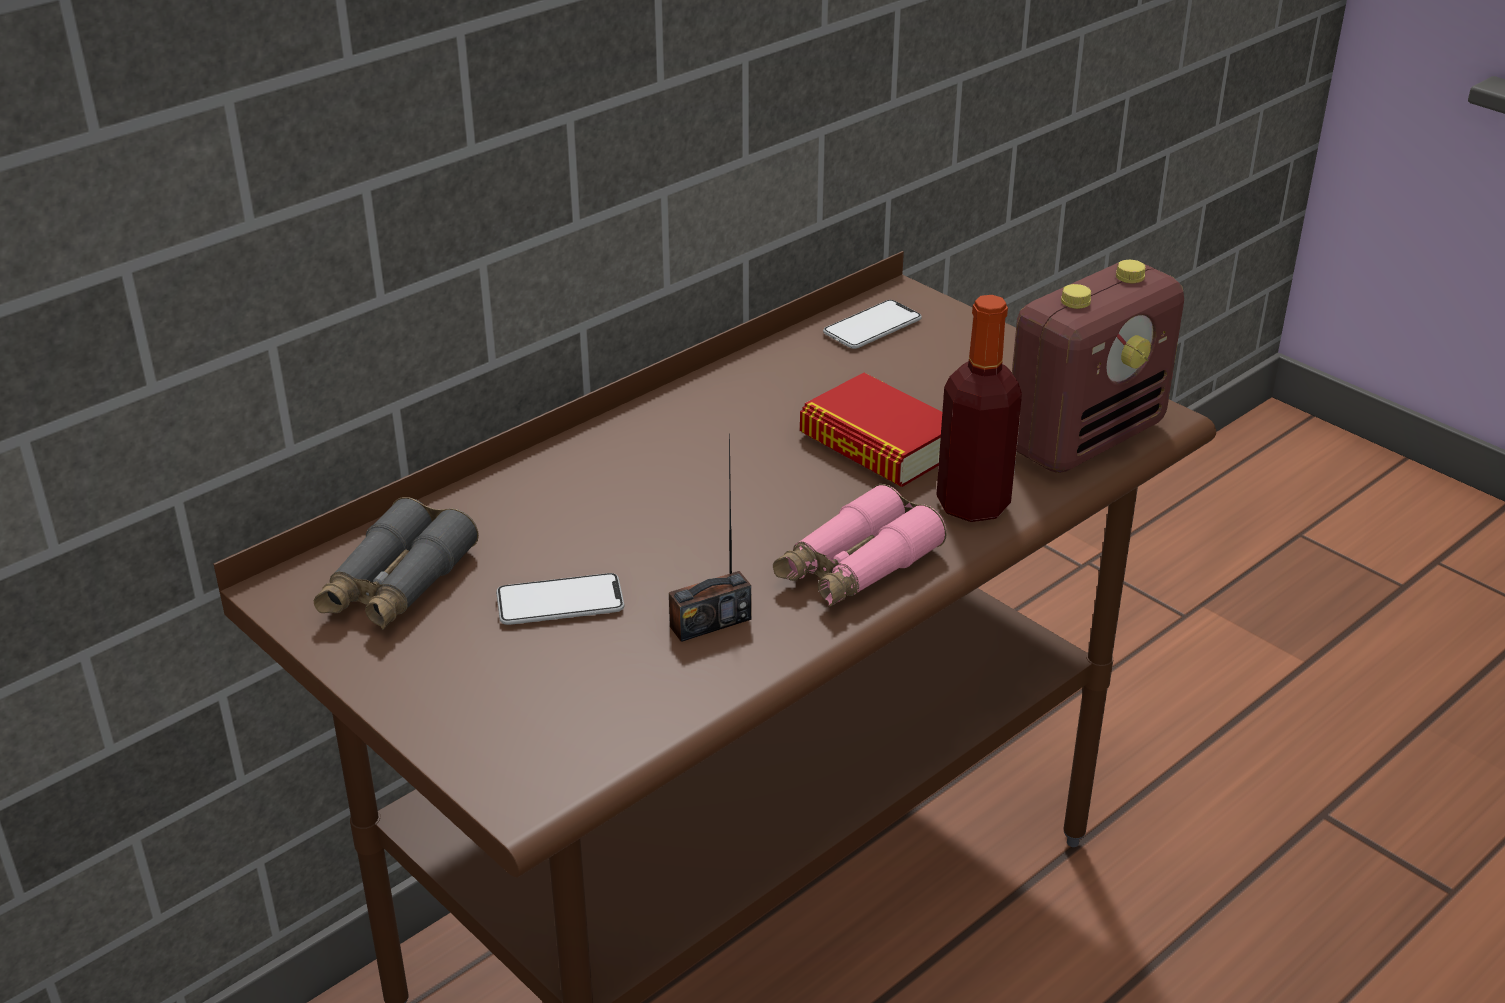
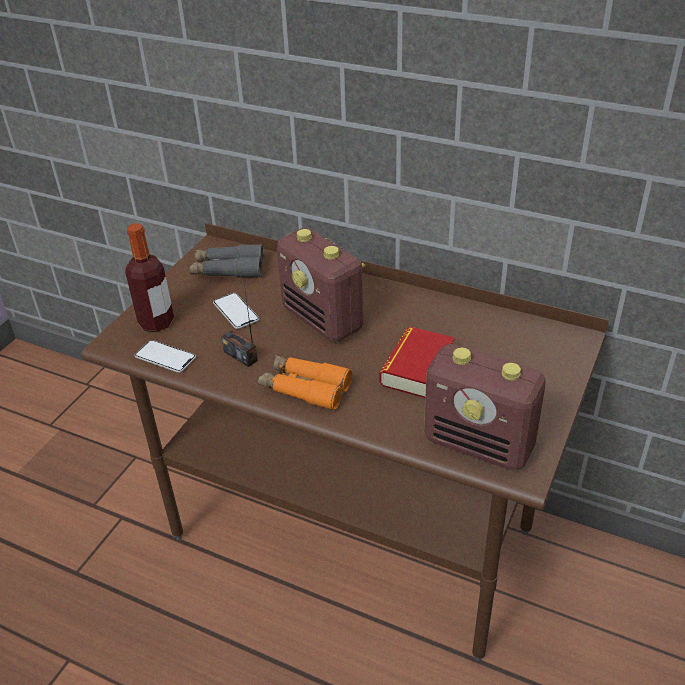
camera: 70 degrees right, 5 degrees up
pink binoculars [773,484,947,607] -> orange binoculars [258,355,352,410]
phone [823,300,922,349] -> phone moved to [135,340,196,373]
bottle [936,295,1022,522] -> bottle moved to [125,223,174,332]
none -> radio [277,228,365,342]

